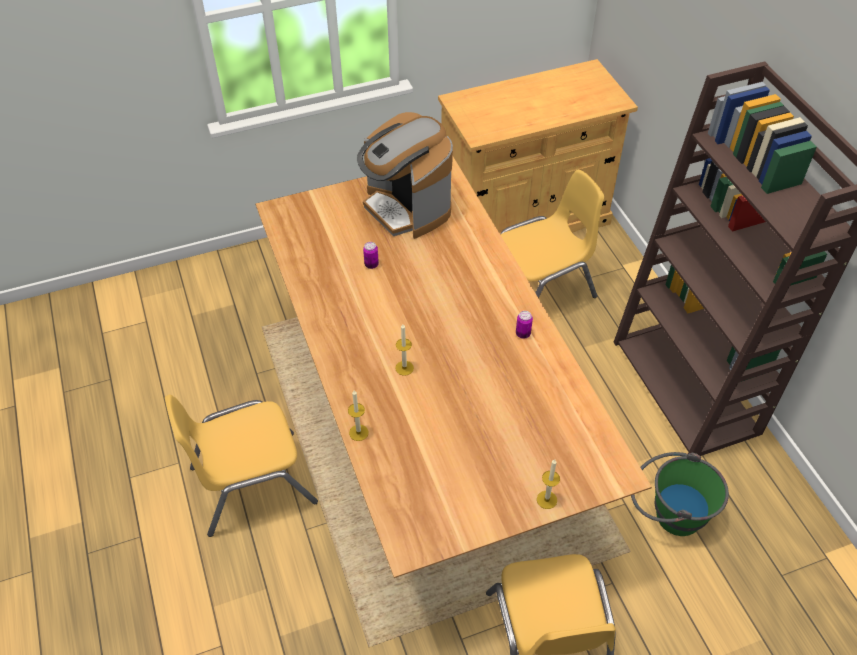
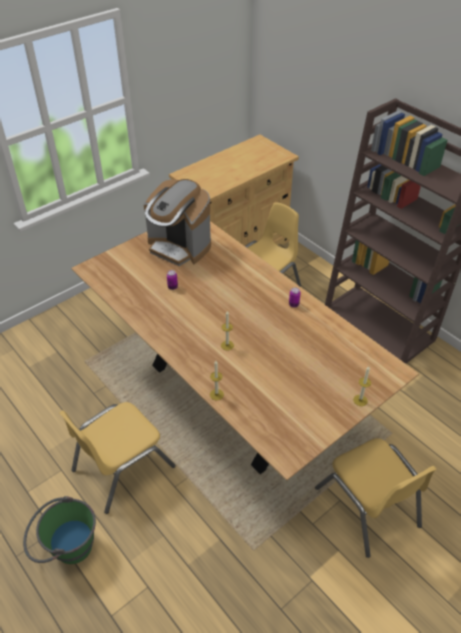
camera: 20 degrees left, 5 degrees down
green bucket [631,452,729,536] -> green bucket moved to [23,496,96,564]

